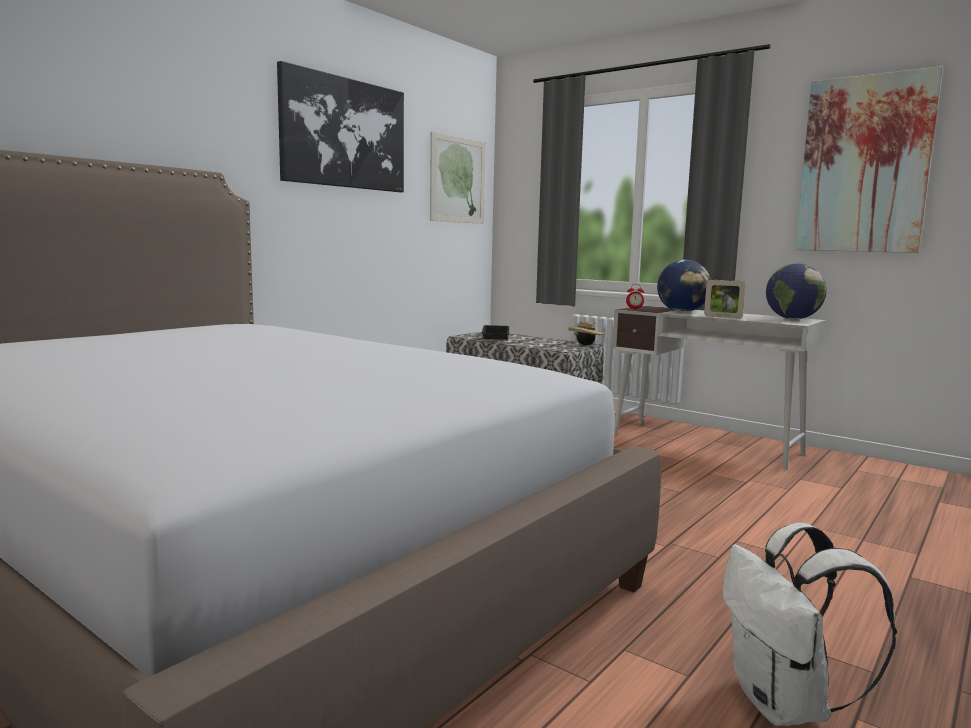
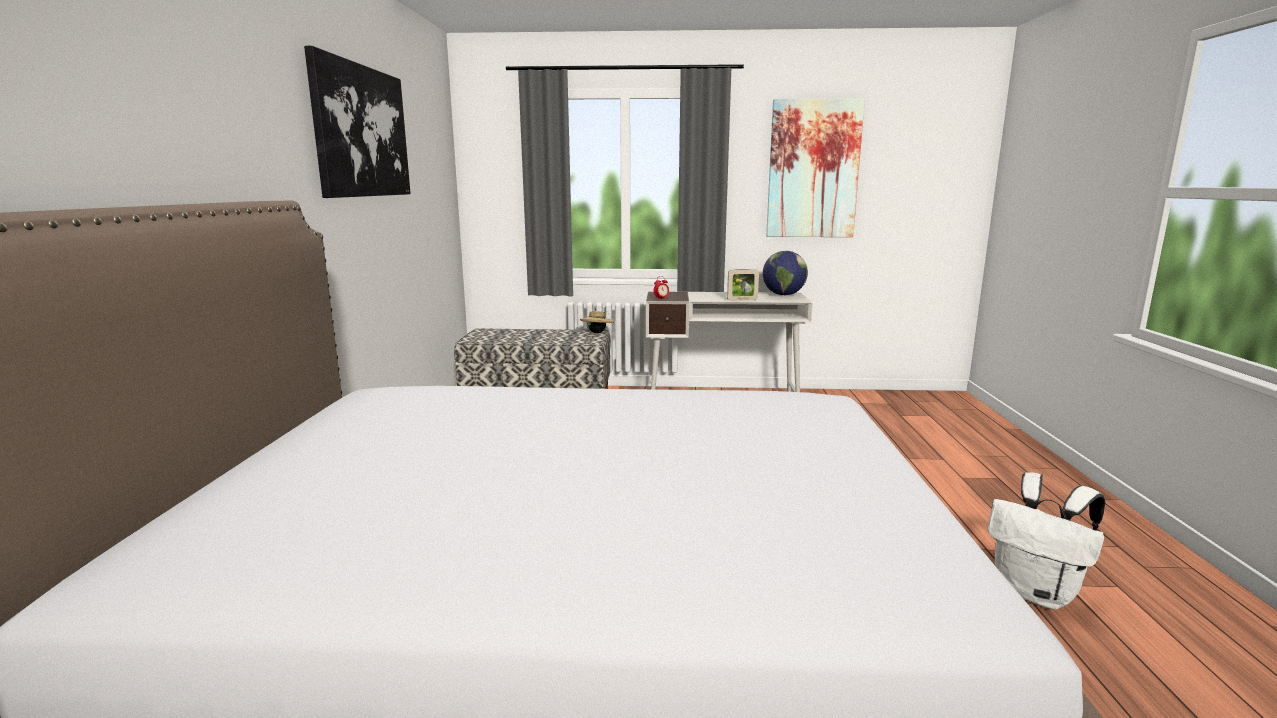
camera: 35 degrees left, 5 degrees up
picture [430,132,486,224] -> none
black tray [481,325,509,340] -> none
globe [657,260,711,312] -> none

